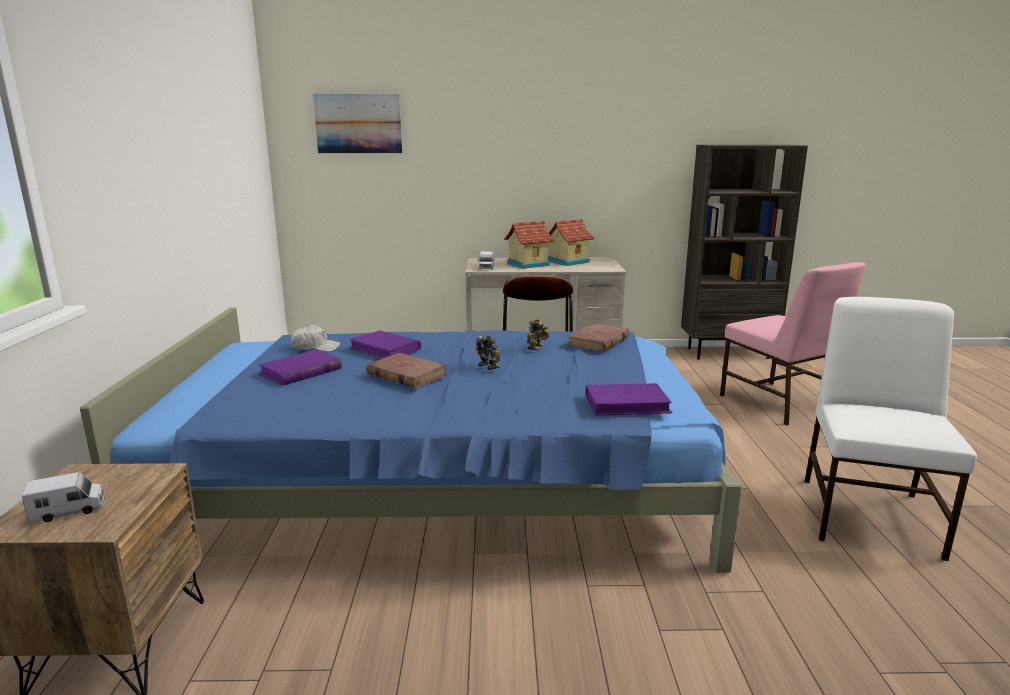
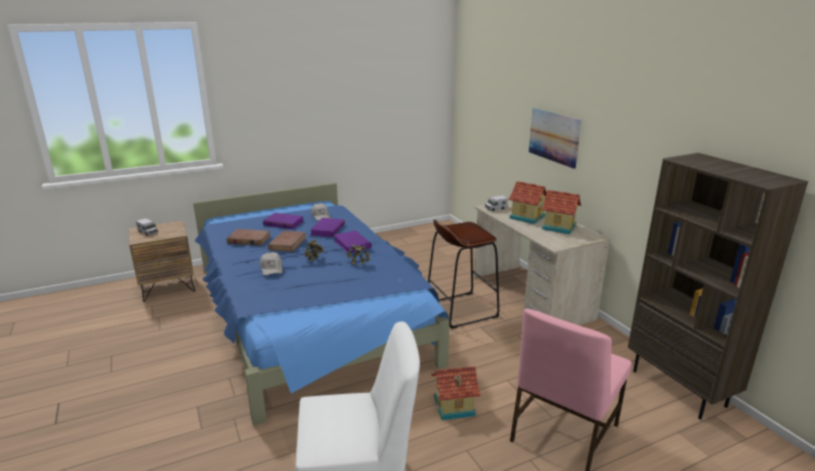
camera: 65 degrees right, 5 degrees up
picture [313,94,402,153] -> picture moved to [529,108,582,169]
brown book [566,323,630,352] -> brown book moved to [227,229,271,245]
purple book [585,383,673,416] -> purple book moved to [334,230,372,253]
none -> white cap [260,252,283,276]
none -> toy house [431,366,480,420]

